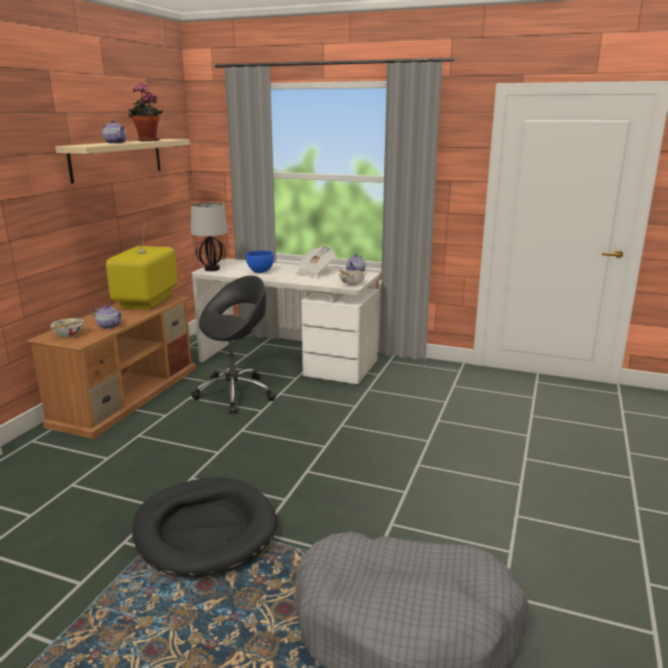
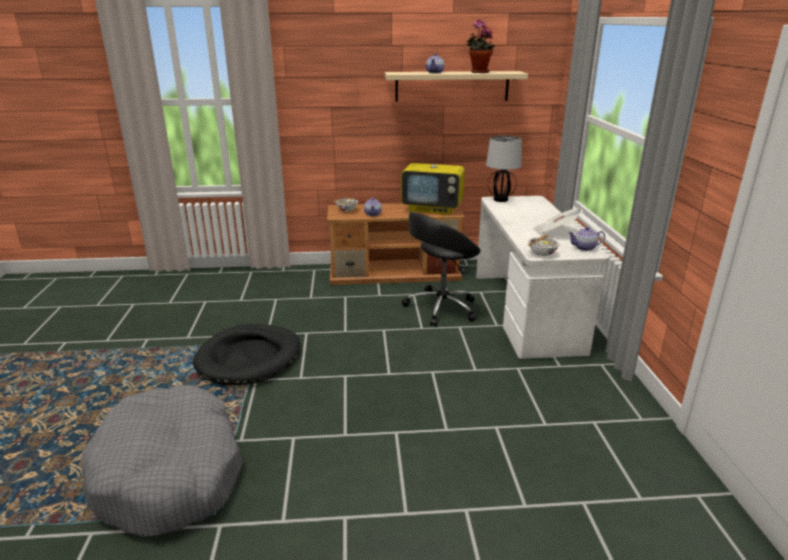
camera: 65 degrees right, 5 degrees up
television [106,219,178,310] -> television turned 150 degrees counterclockwise [401,140,465,215]
black office chair [191,276,276,414] -> black office chair turned 105 degrees clockwise [402,212,480,326]
blue bowl [246,251,274,273] -> none

